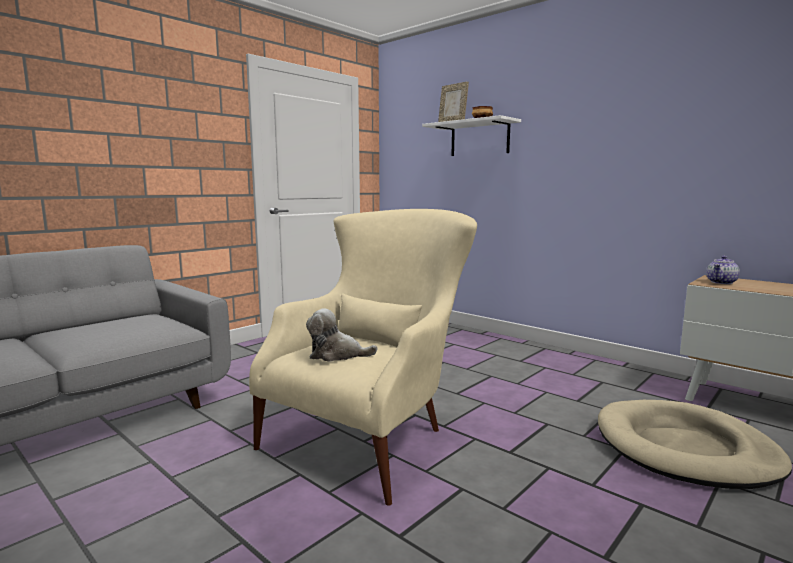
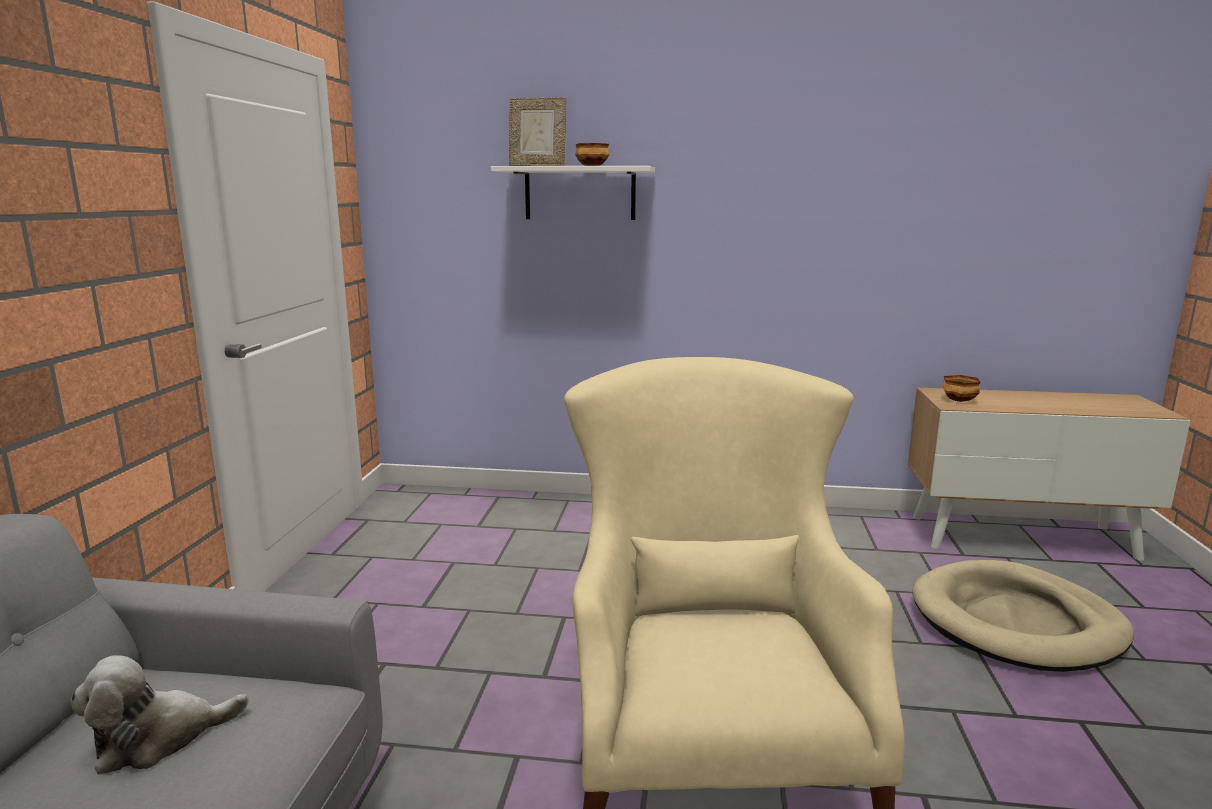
camera: 35 degrees left, 5 degrees up
plush toy [306,308,378,362] -> plush toy moved to [71,655,249,774]
teapot [706,256,740,284] -> bowl [942,375,981,402]

